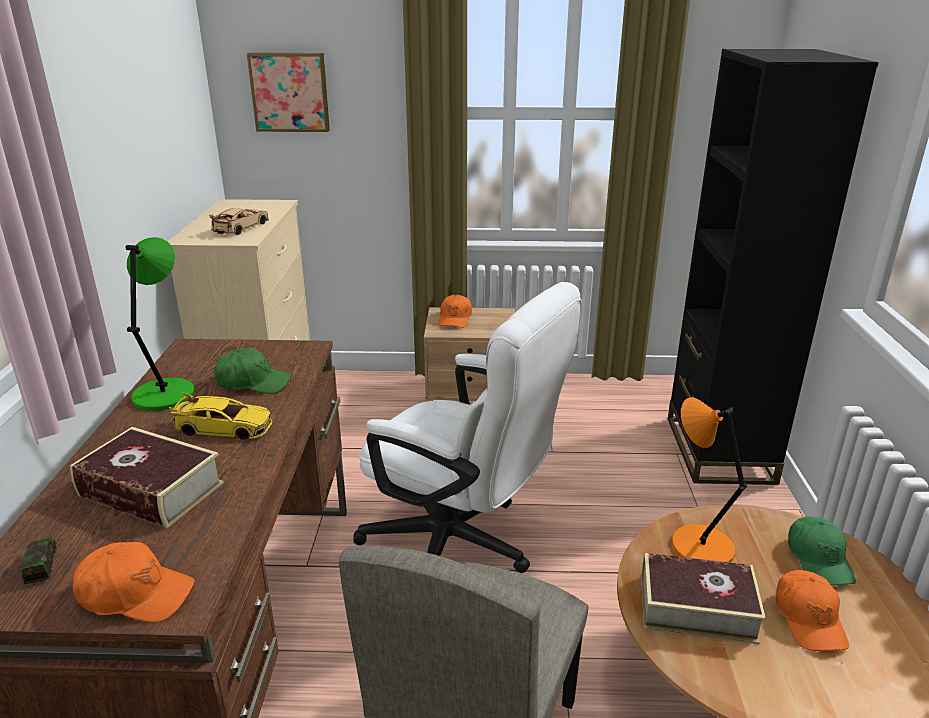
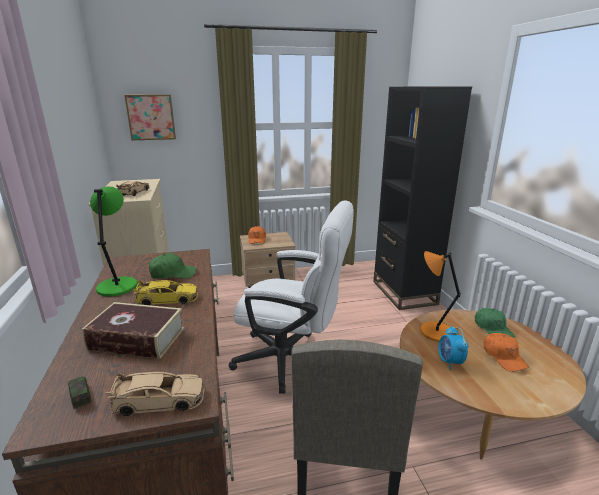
camera: 15 degrees left, 5 degrees down
orange cap [72,542,195,623] -> beige toy car [106,372,205,416]
book [641,553,766,644] -> alarm clock [438,326,469,370]

